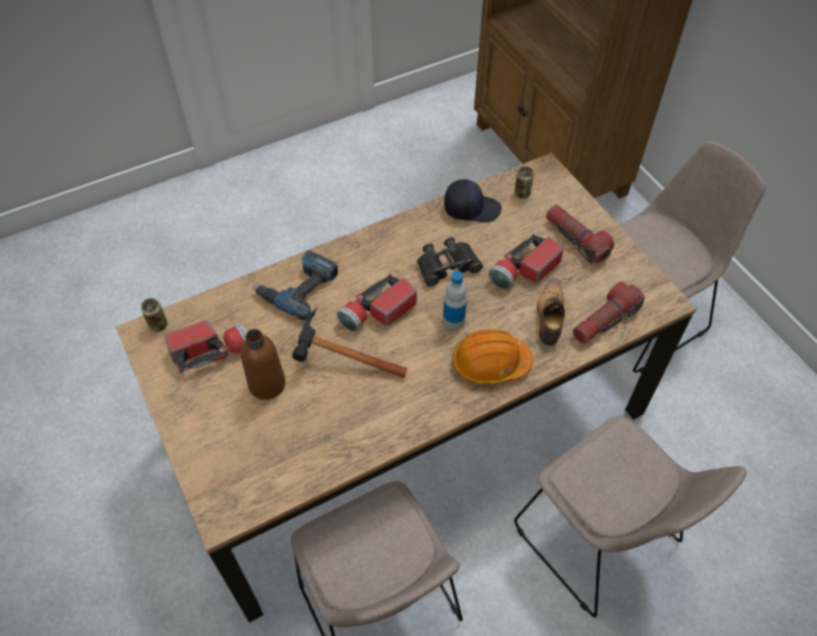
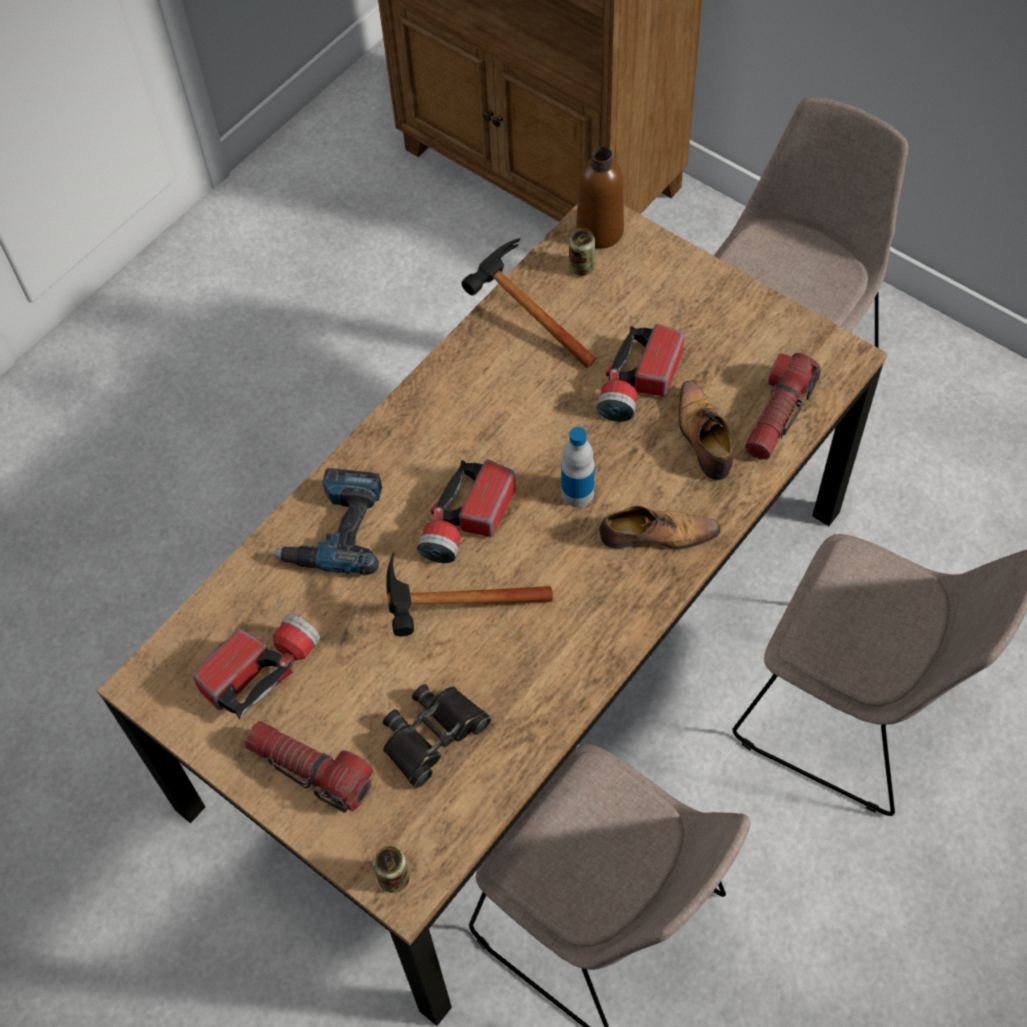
camera: 20 degrees left, 5 degrees up
can [141,298,168,332] -> can moved to [373,846,410,893]
brown bottle [240,329,286,400] -> brown bottle moved to [576,146,624,249]
black binoculars [417,237,483,287] -> black binoculars moved to [383,684,491,788]
black cap [444,179,502,222] -> hammer [462,238,596,368]
orange hard hat [452,329,533,384] -> shoe [599,506,721,550]
flashlight [546,205,614,263] -> flashlight moved to [245,721,373,813]

